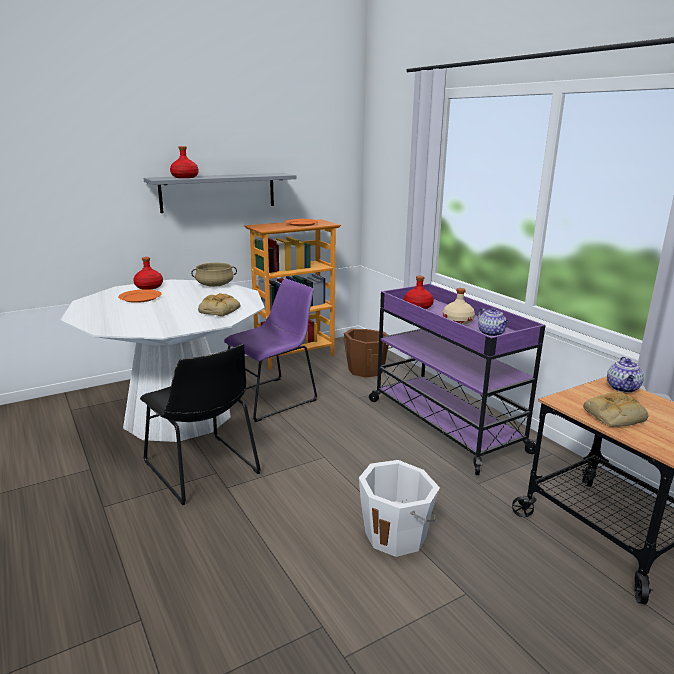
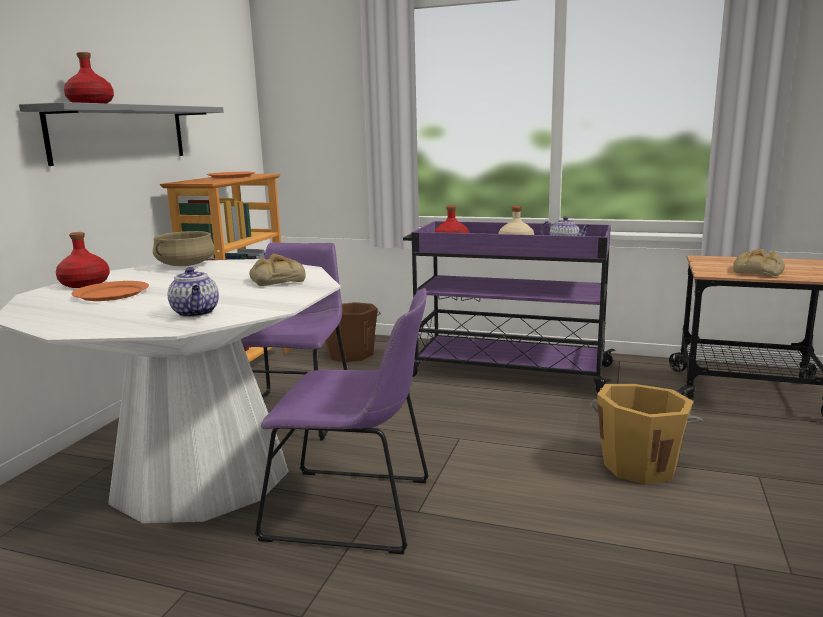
camera: 40 degrees left, 5 degrees down
black chair [140,344,261,505] -> purple chair [255,288,429,555]
white bucket [359,460,440,557] -> orange bucket [590,384,703,484]
teapot [607,357,644,393] -> teapot moved to [168,267,219,317]

